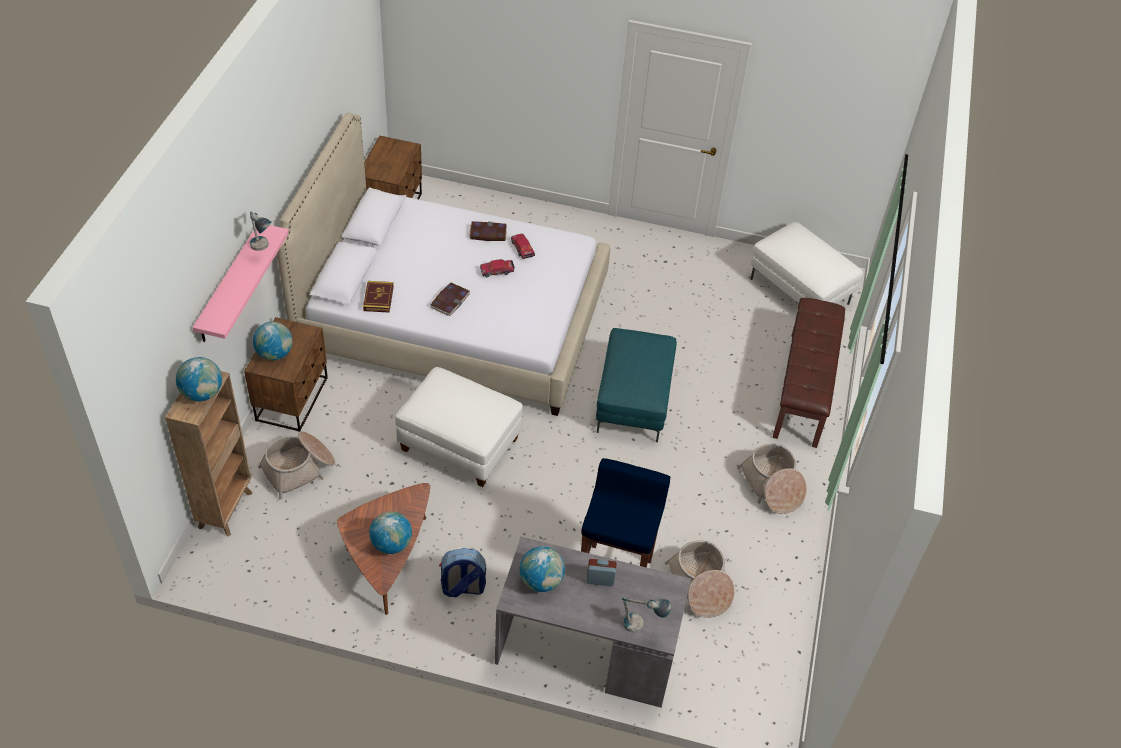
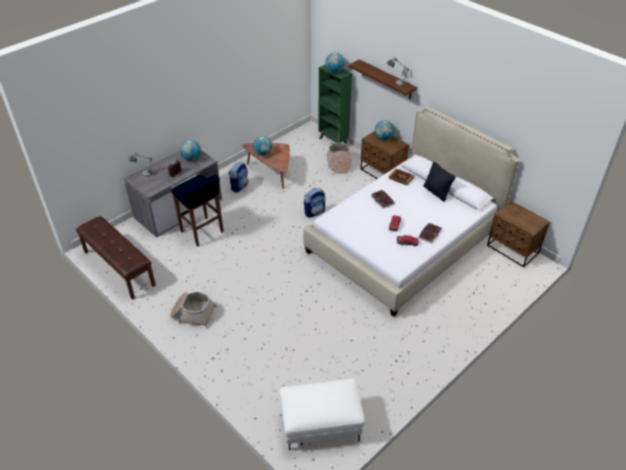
camera: 125 degrees right, 5 degrees down
brown bookcase [165,371,253,537] -> green bookcase [318,64,352,144]
pink shelf [192,225,289,342] -> brown shelf [349,59,417,99]
white ottoman [395,367,523,487] -> backpack [304,188,325,218]
turquoise ottoman [596,328,677,442] -> none
basket [665,541,735,618] -> none
brown bench [773,298,845,448] -> brown bench moved to [76,216,156,300]
none -> black pillow [423,162,456,202]

